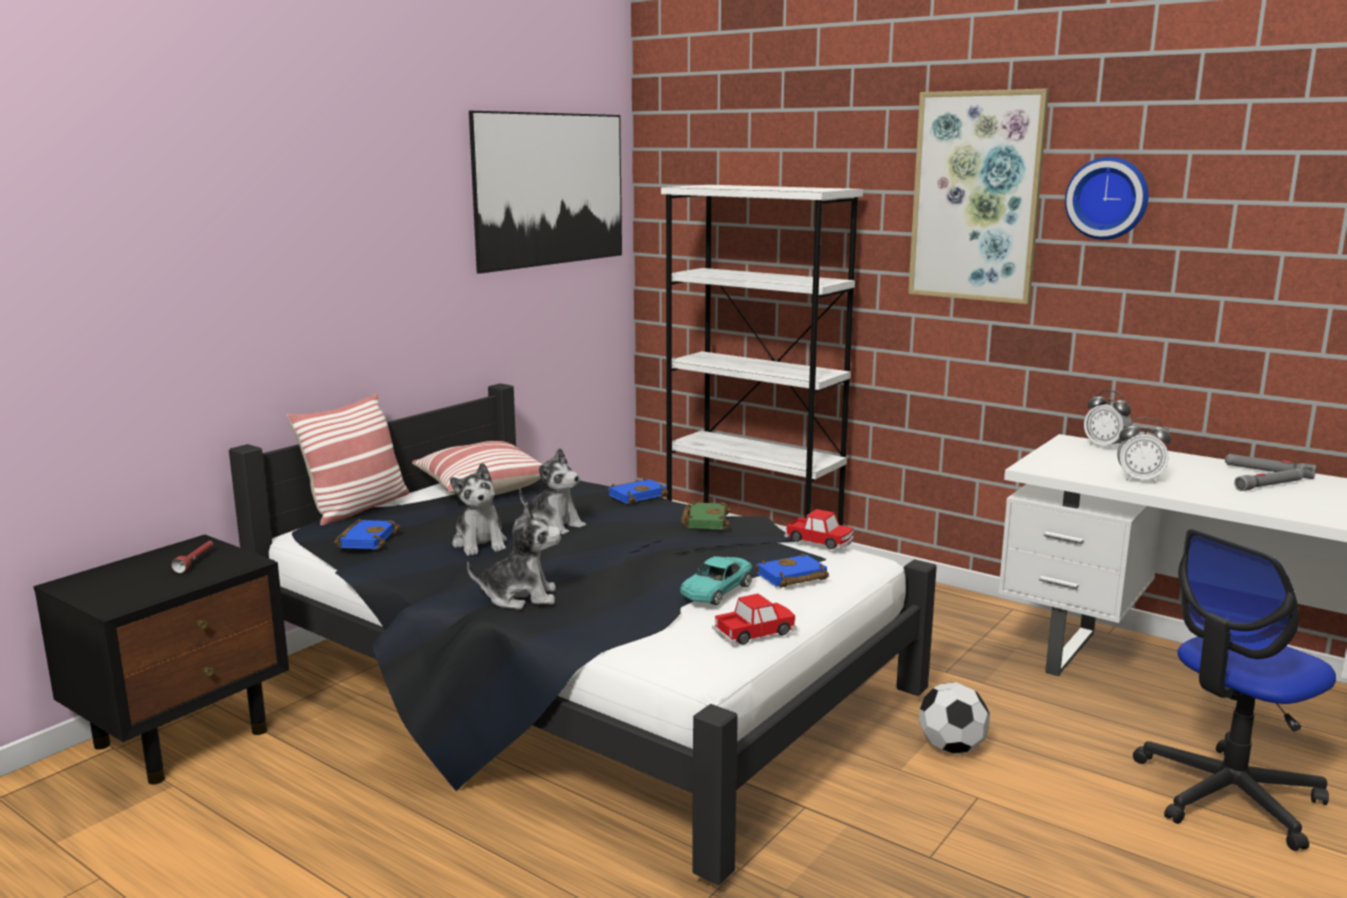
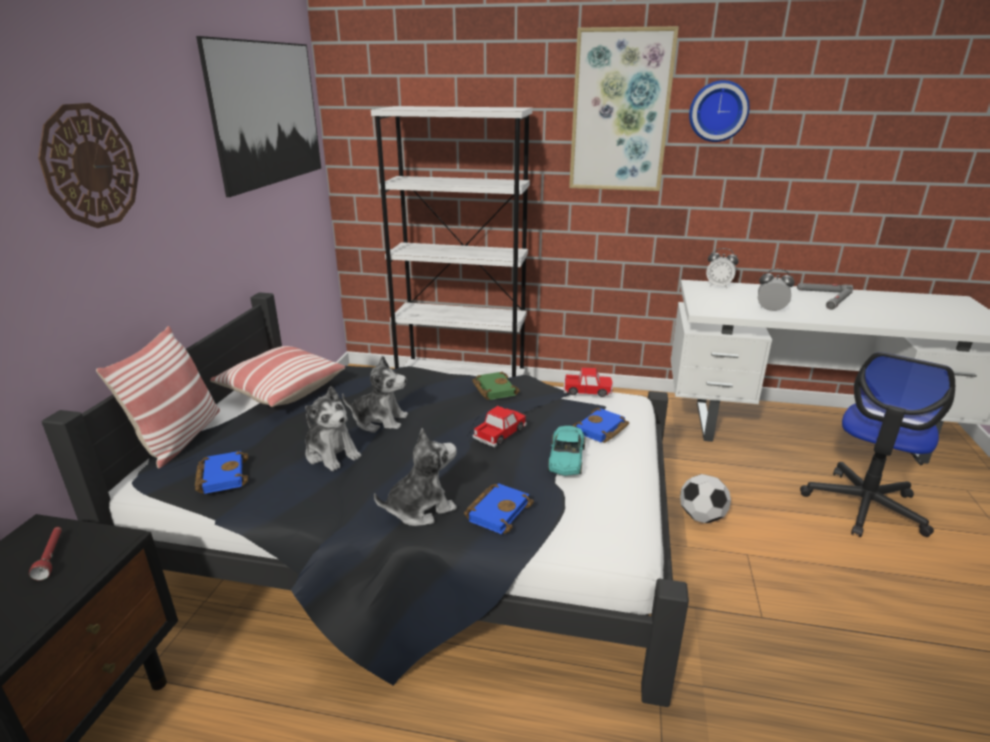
camera: 25 degrees left, 10 degrees up
blue book [608,477,668,504] -> blue book moved to [464,483,534,534]
toy car [713,594,796,645] -> toy car moved to [472,406,527,447]
alarm clock [1117,418,1171,483] -> alarm clock turned 150 degrees counterclockwise [758,269,795,312]
none -> wall clock [38,103,139,228]

